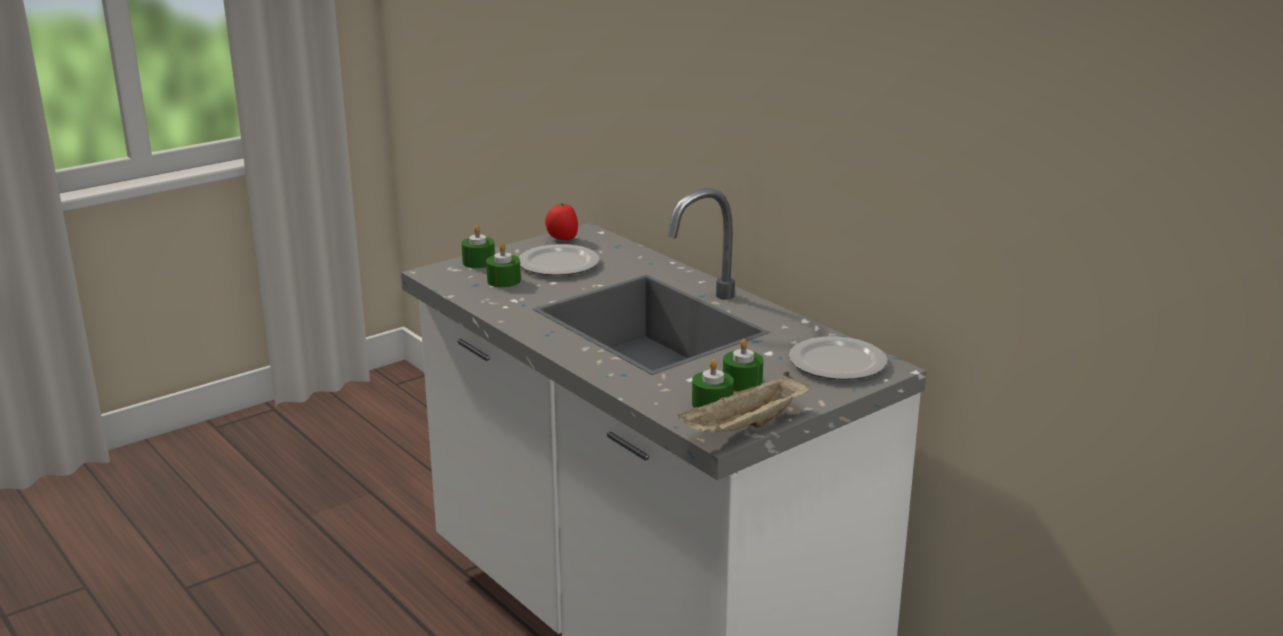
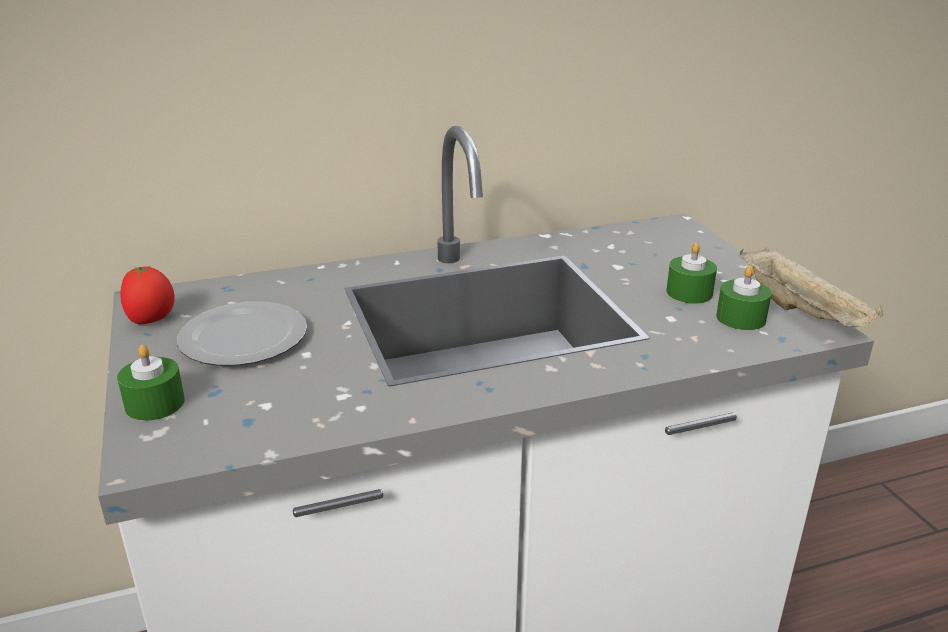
camera: 70 degrees left, 5 degrees up
green candle [486,243,521,288] -> none
plate [789,336,887,380] -> none

